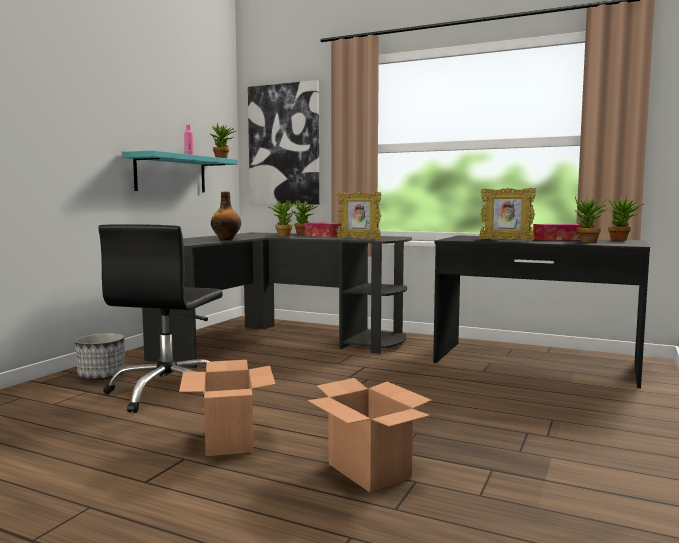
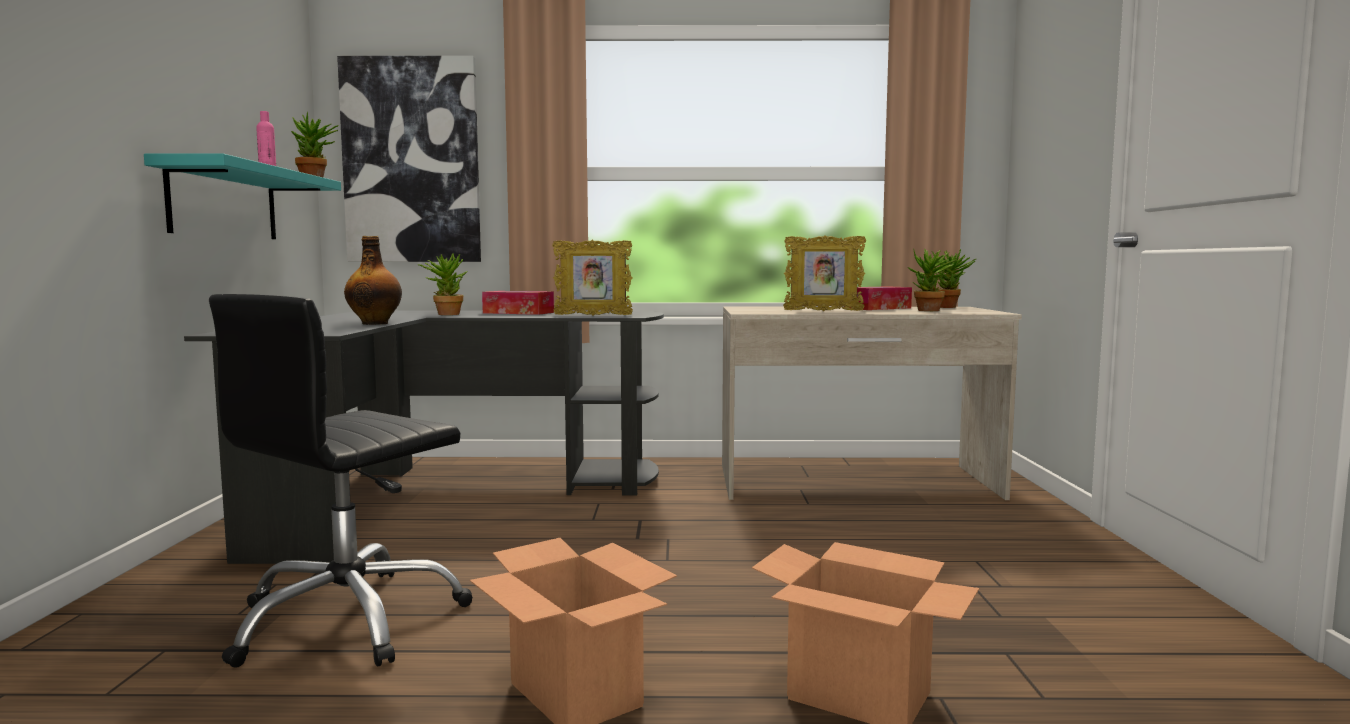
camera: 25 degrees left, 0 degrees up
planter [75,333,125,380] -> none
black office chair [98,224,223,413] -> black office chair turned 45 degrees clockwise [209,294,473,668]
potted plant [291,200,318,234] -> none
black desk [433,235,650,388] -> beige desk [722,307,1022,500]

